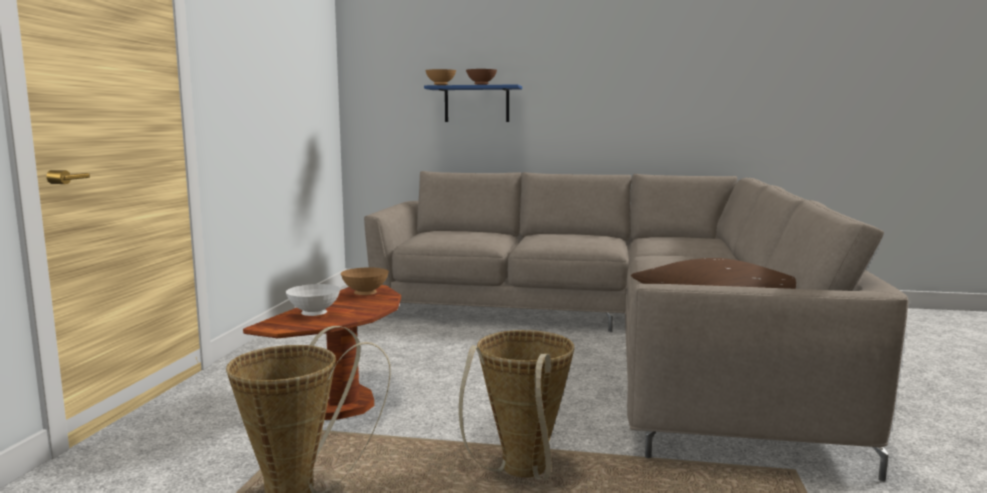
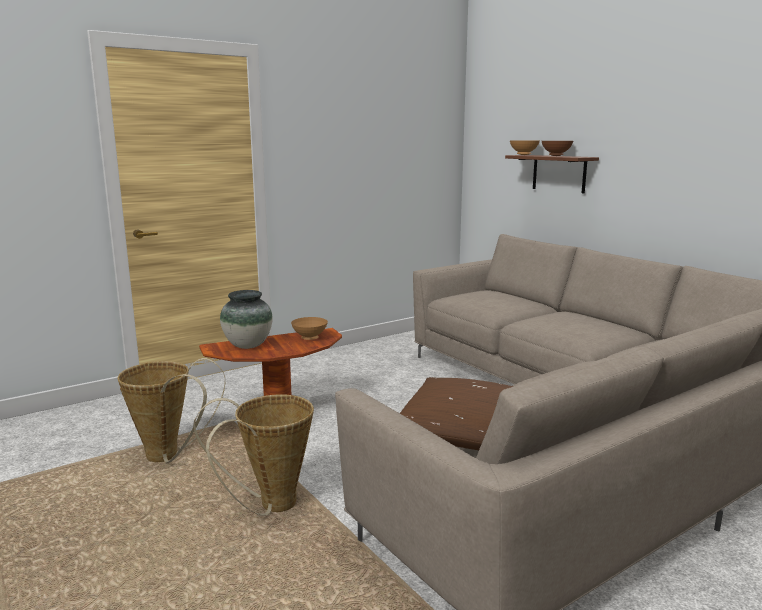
camera: 45 degrees right, 5 degrees up
white bowl [286,284,340,316] -> vase [220,290,273,349]
blue shelf [424,84,522,122] -> brown shelf [505,155,599,193]

